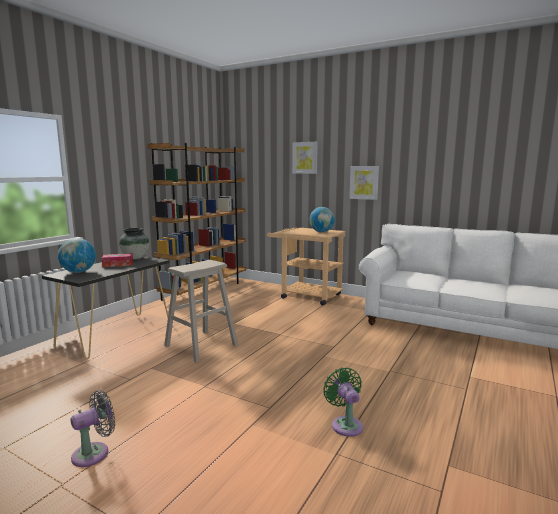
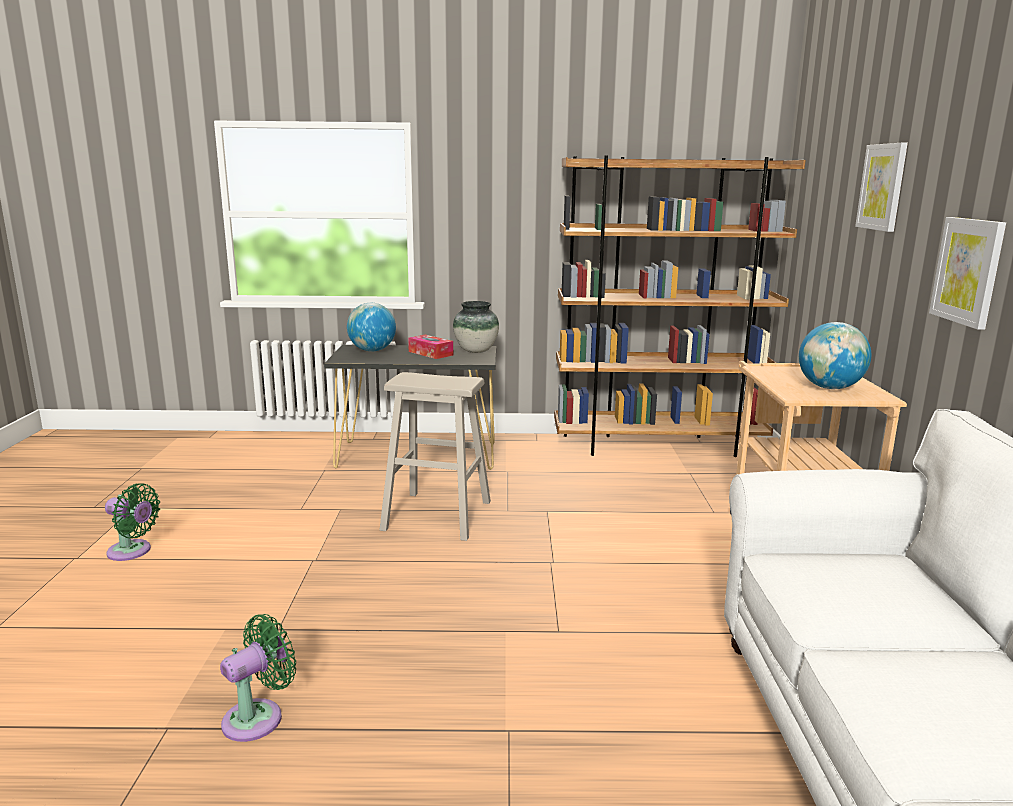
camera: 60 degrees right, 5 degrees up
grey fan [71,390,115,467] -> green fan [105,483,160,561]

